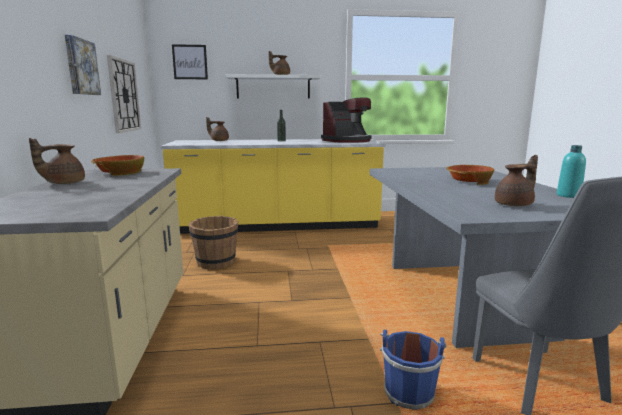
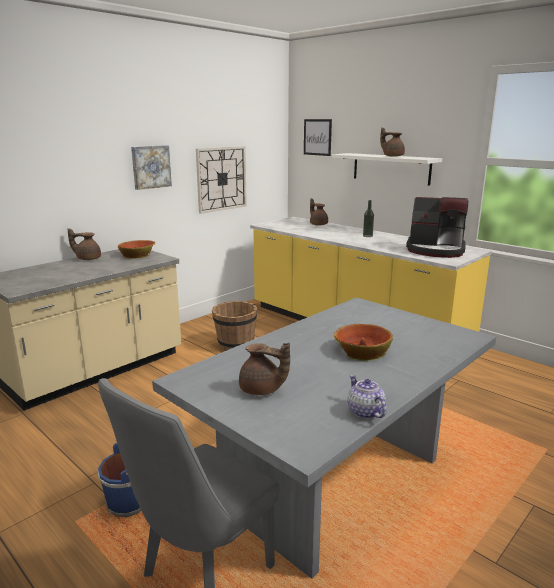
camera: 50 degrees right, 5 degrees up
turquoise bottle [557,145,586,198] -> teapot [348,375,387,419]

